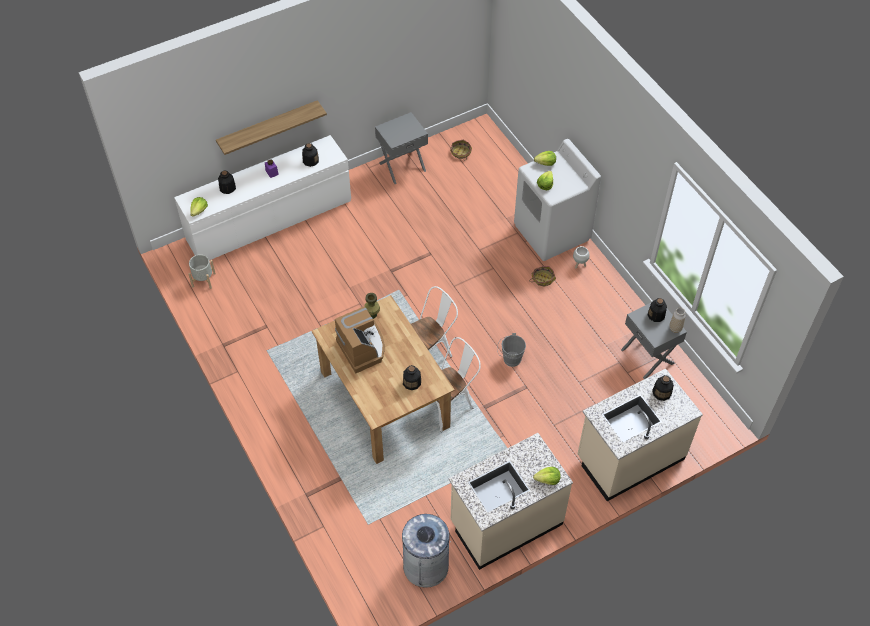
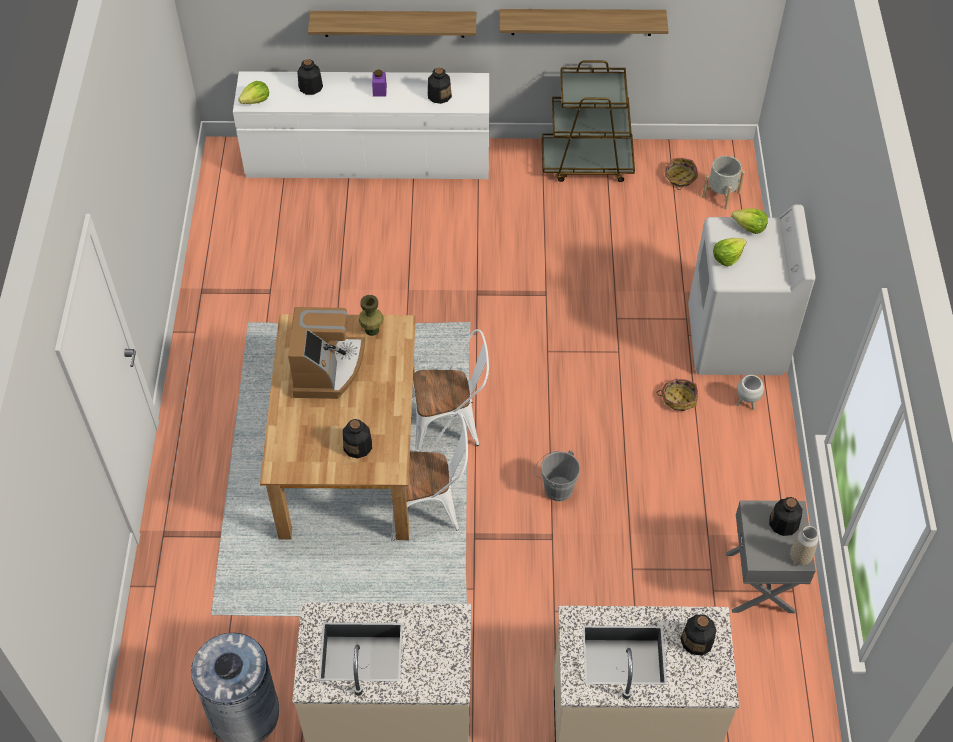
camera: 30 degrees right, 0 degrees up
grey planter [188,254,216,289] -> grey planter moved to [702,156,745,210]
grey nightstand [375,112,428,184] -> brown cart [542,61,635,182]
lettuce [533,467,561,485] -> none
none -> shelf [500,9,669,36]

